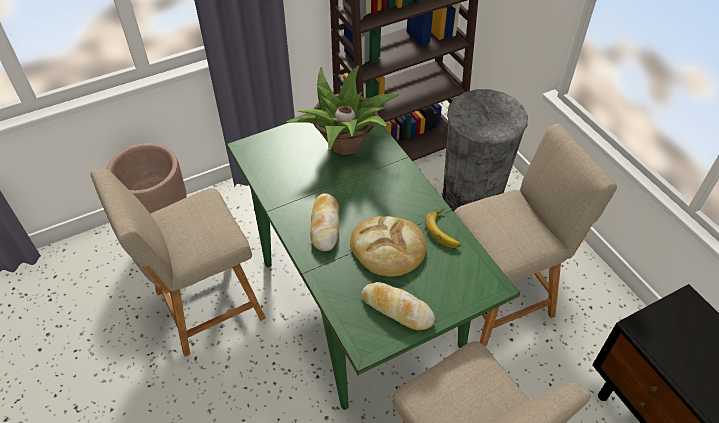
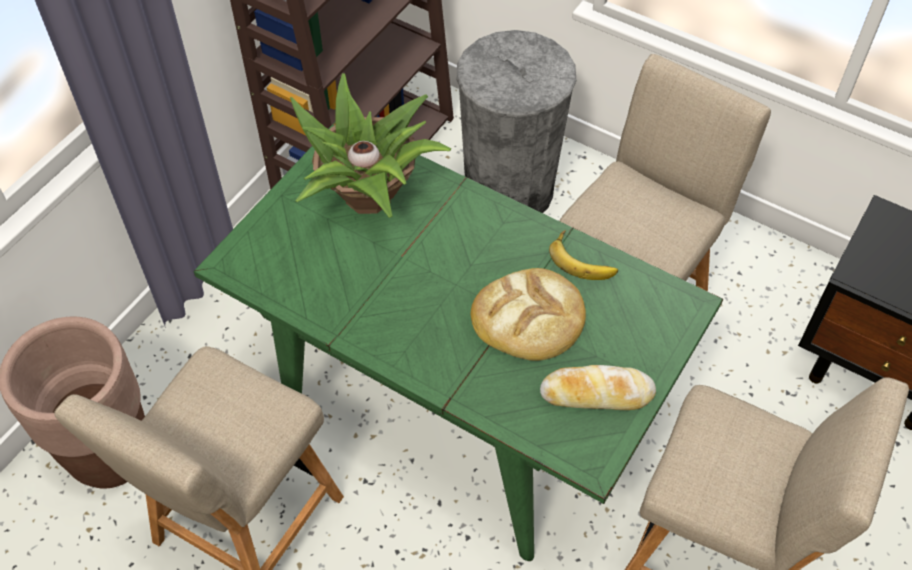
camera: 30 degrees left, 5 degrees up
bread [310,193,339,251] -> none

